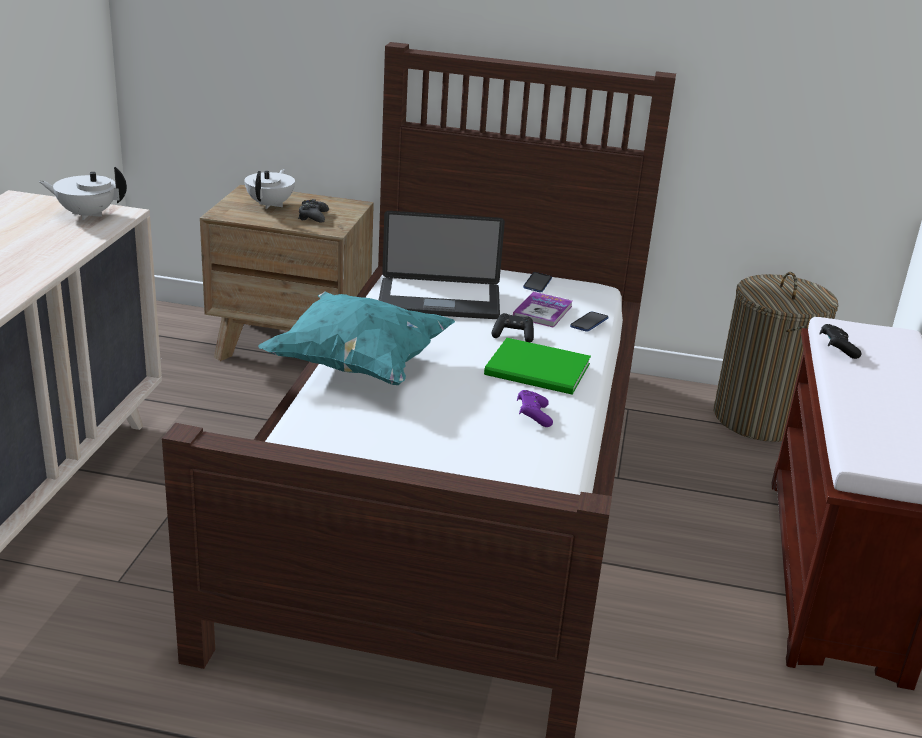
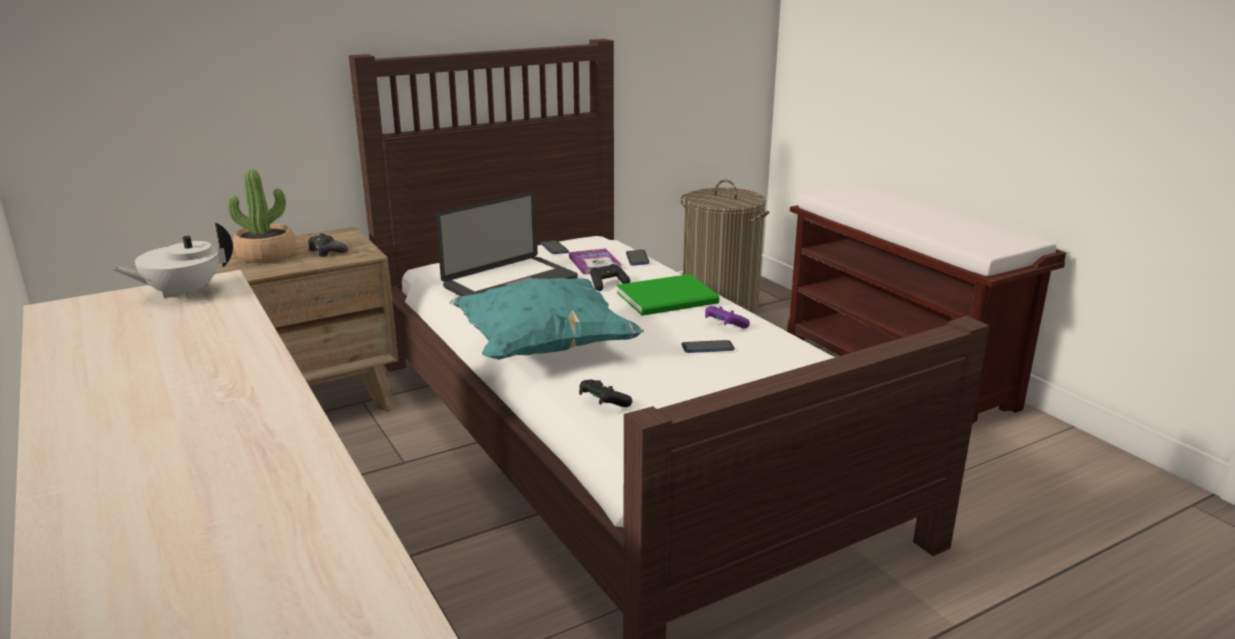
camera: 40 degrees left, 5 degrees down
white teapot [244,169,295,209] -> potted plant [228,169,296,263]
black game controller [819,324,861,359] -> black game controller moved to [579,380,632,407]
none -> phone [682,340,734,353]

